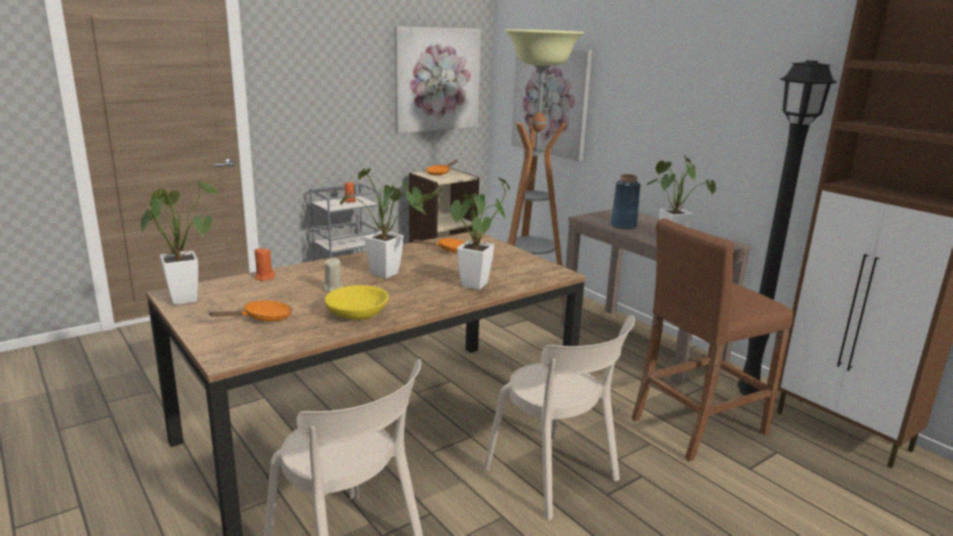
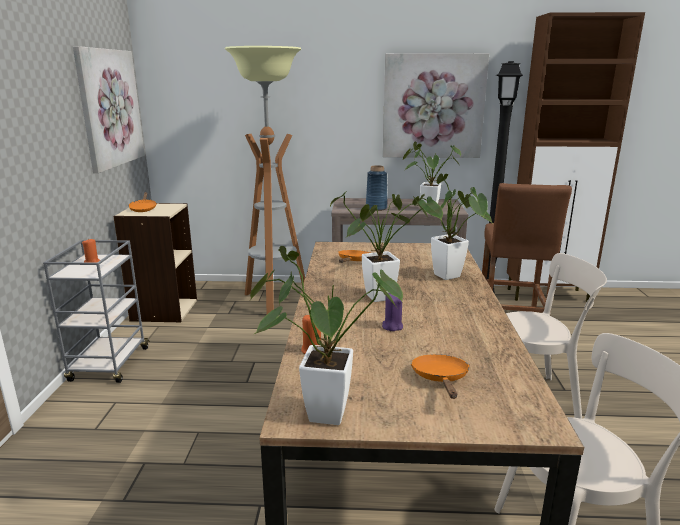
camera: 50 degrees left, 0 degrees up
beige candle [323,258,343,292] -> purple candle [382,293,403,331]
yellow bowl [325,285,389,320] -> none
picture [511,49,592,162] -> picture moved to [383,53,489,158]

